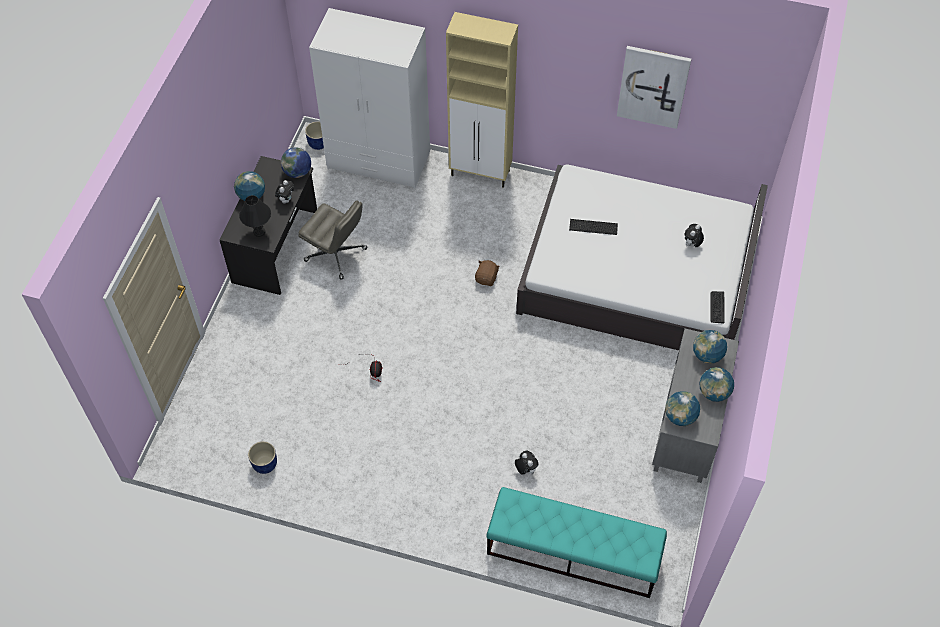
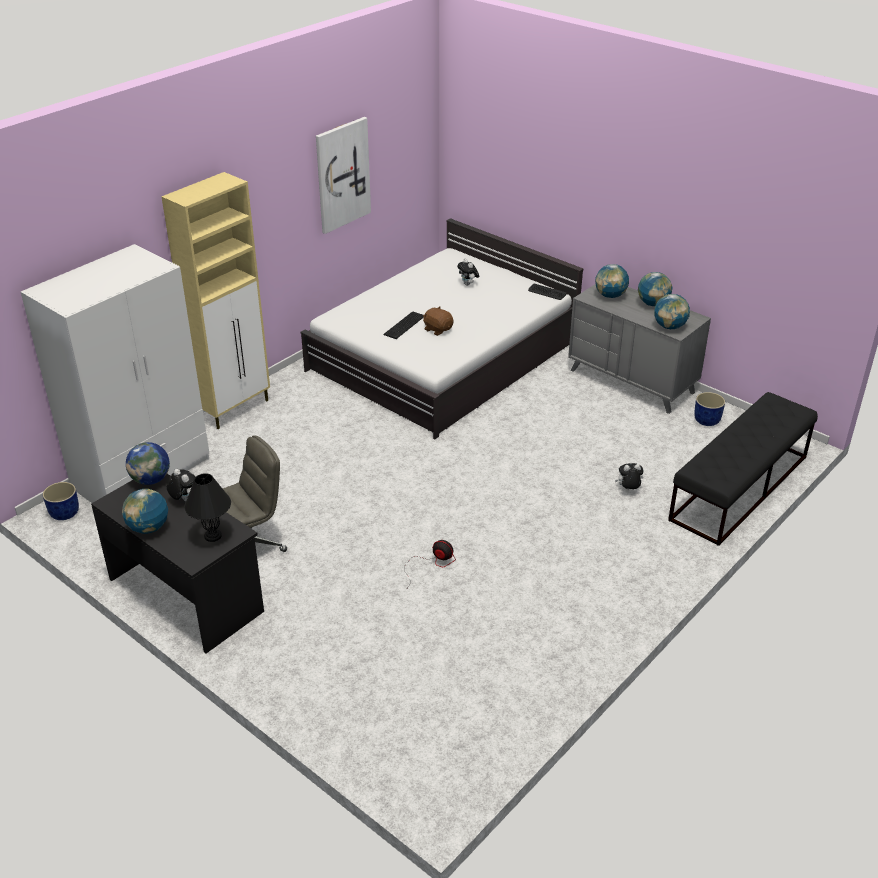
camera: 65 degrees left, 20 degrees down
blue planter [248,441,277,474] -> blue planter moved to [694,392,725,426]
brown plush toy [475,260,500,286] -> brown plush toy moved to [423,306,454,336]
turquoise bench [487,487,667,598] -> black bench [668,392,818,546]

